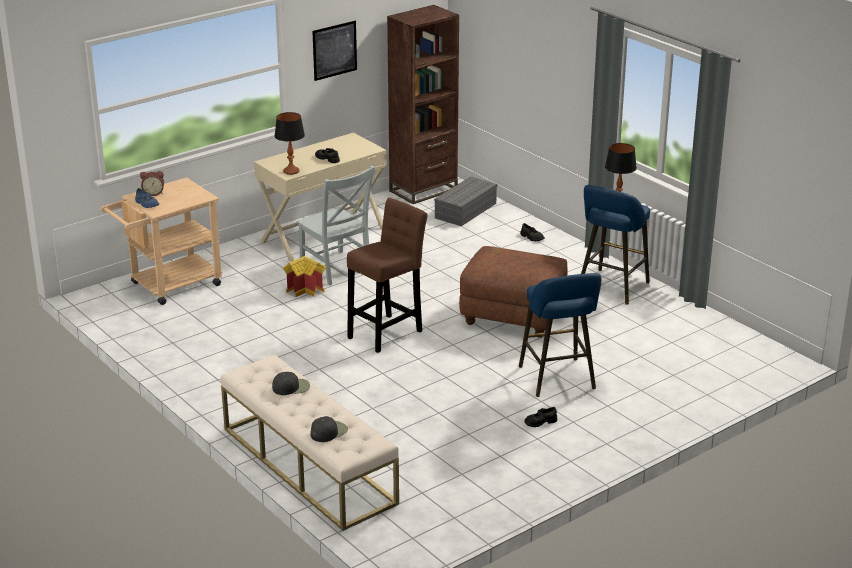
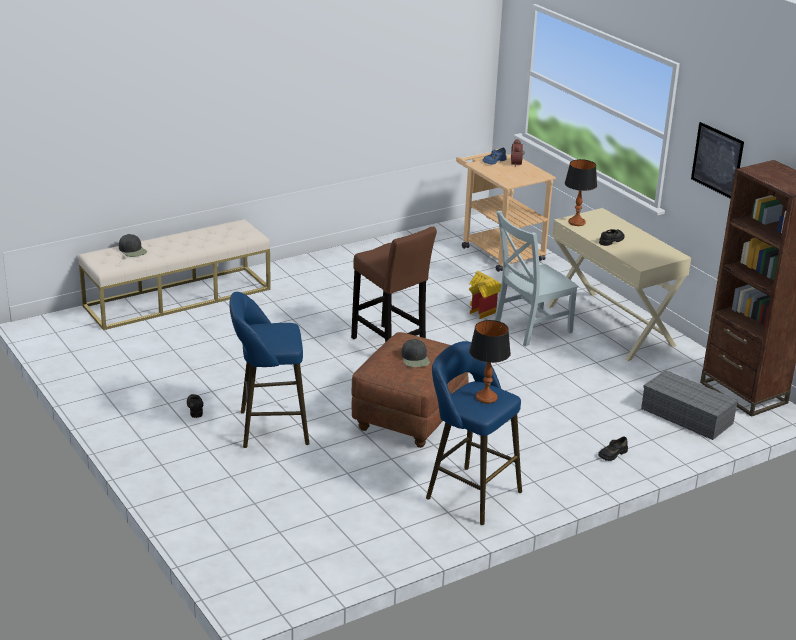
camera: 95 degrees right, 0 degrees up
black cap [272,372,310,395] -> black cap moved to [401,339,430,367]

